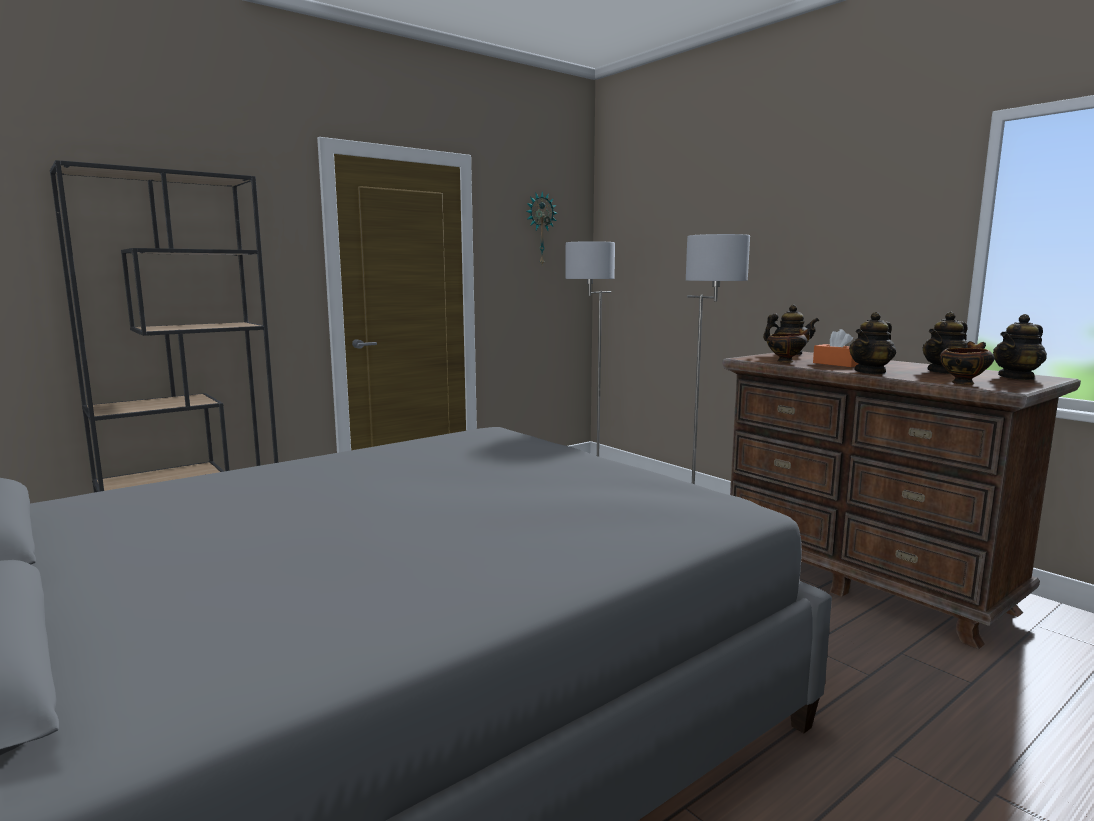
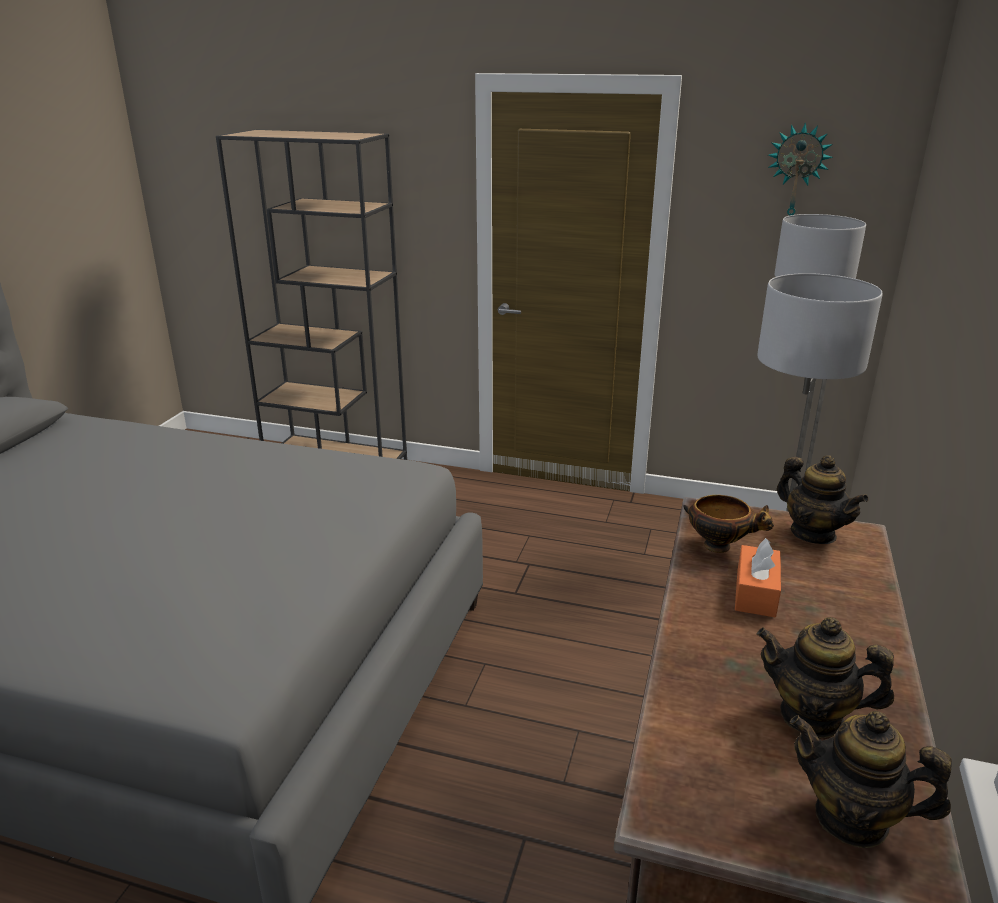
camera: 55 degrees right, 15 degrees up
teapot [849,312,896,375] -> none
bowl [939,341,995,385] -> none

